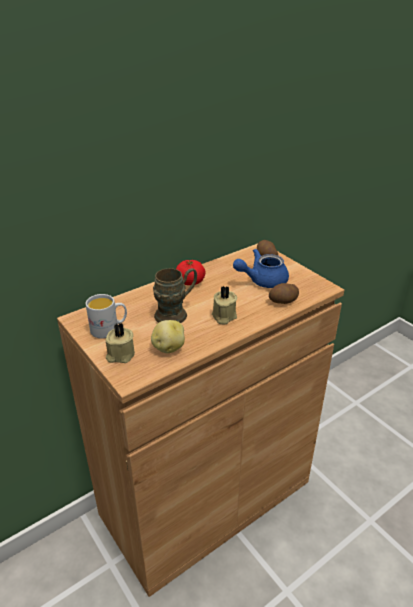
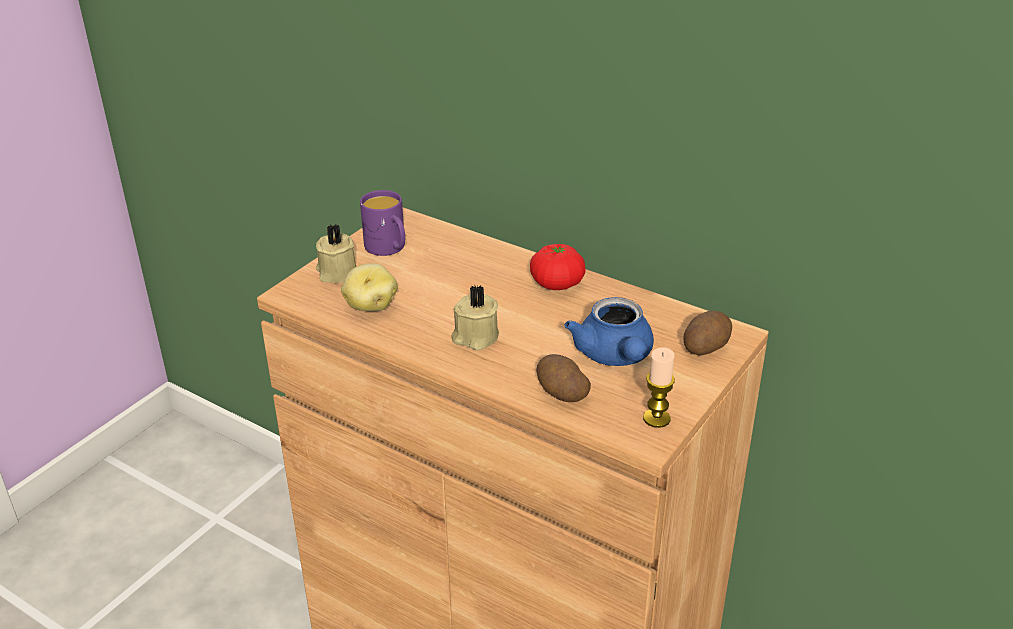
camera: 70 degrees right, 0 degrees up
white mug [86,294,127,339] -> purple mug [360,190,405,256]
brown mug [153,268,197,323] -> none
blue teapot [233,249,289,288] -> blue teapot turned 150 degrees counterclockwise [564,297,654,366]
none -> candle [643,347,675,428]

